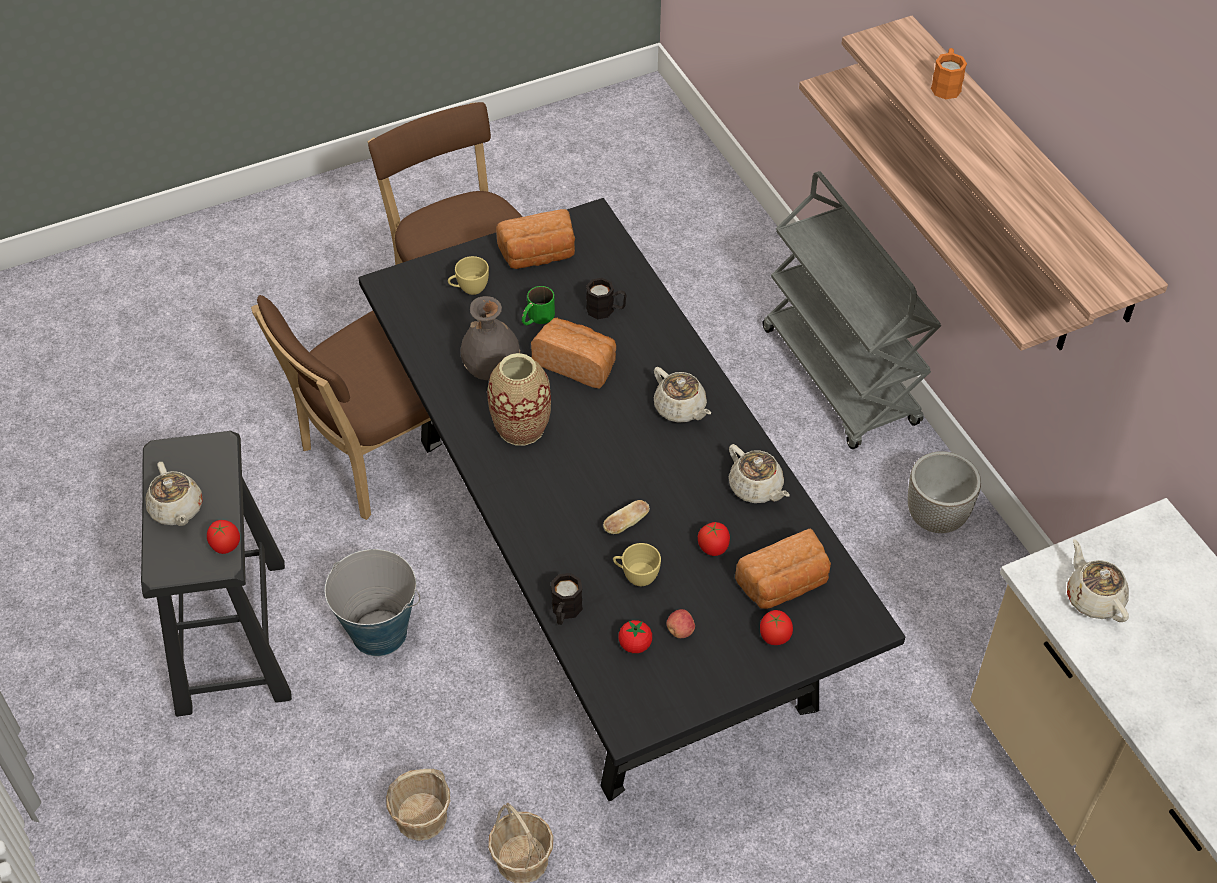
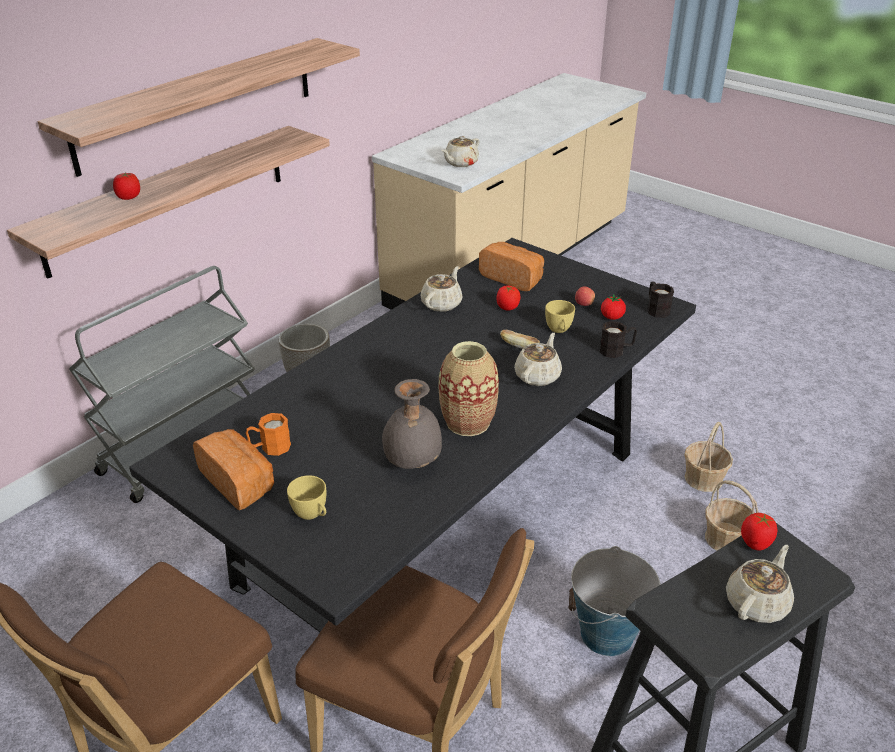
camera: 115 degrees left, 15 degrees down
green mug [522,286,555,325] -> none
bread [531,317,616,389] -> none
black mug [586,278,626,319] -> black mug moved to [648,282,674,318]
beige teapot [654,367,711,423] -> beige teapot moved to [514,333,562,386]
tomato [760,610,793,645] -> tomato moved to [113,173,140,200]
orange mug [931,48,967,99] -> orange mug moved to [246,413,291,456]

